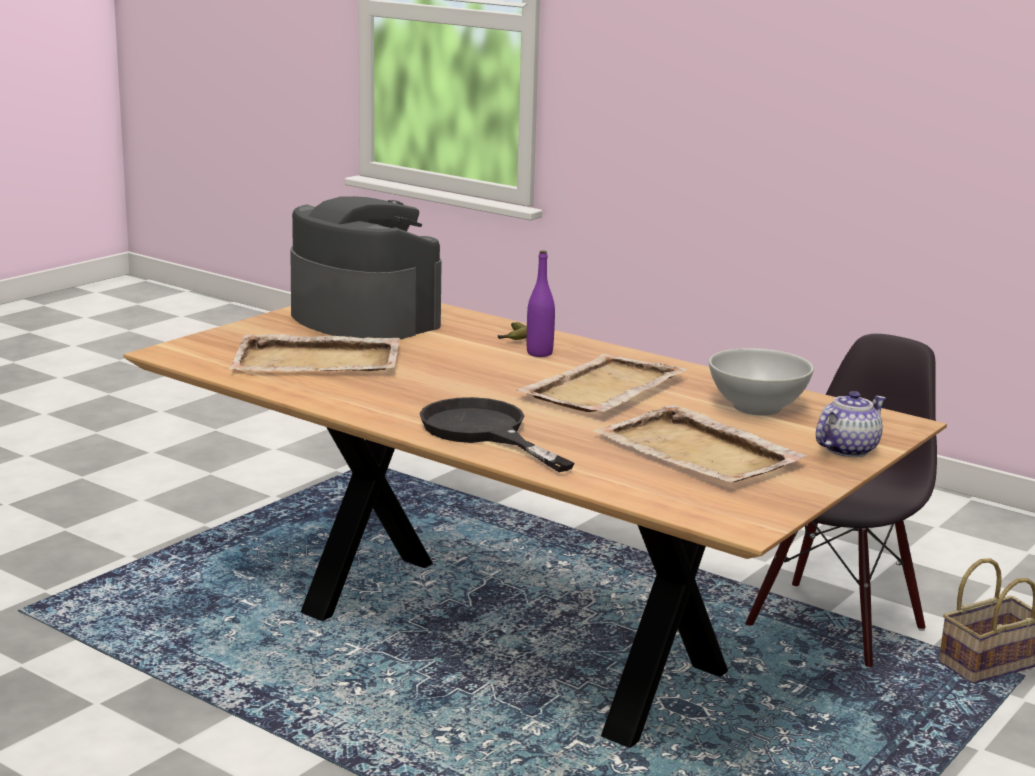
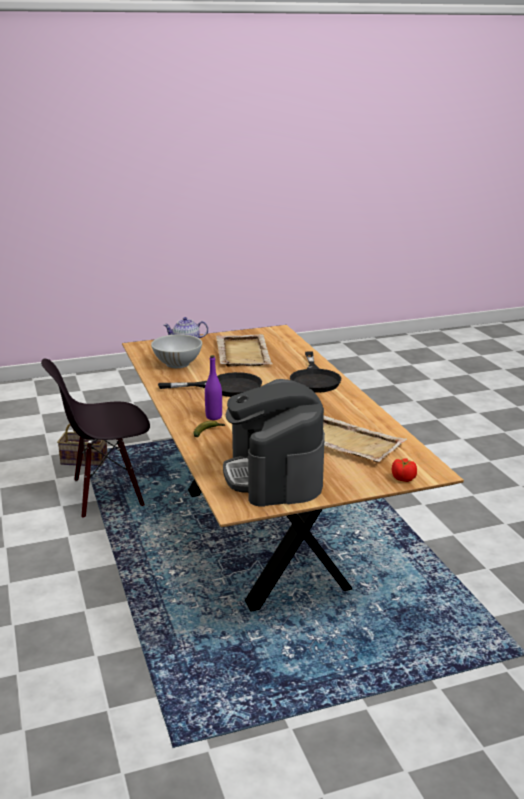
camera: 145 degrees left, 5 degrees up
beige tray [516,354,688,412] -> black frying pan [158,372,262,397]
none -> tomato [392,459,417,482]

